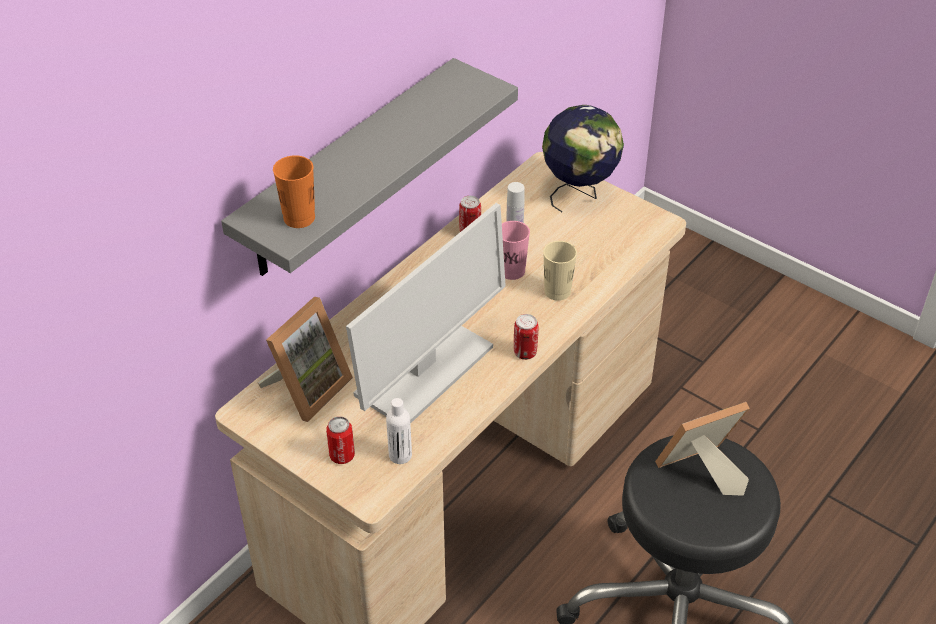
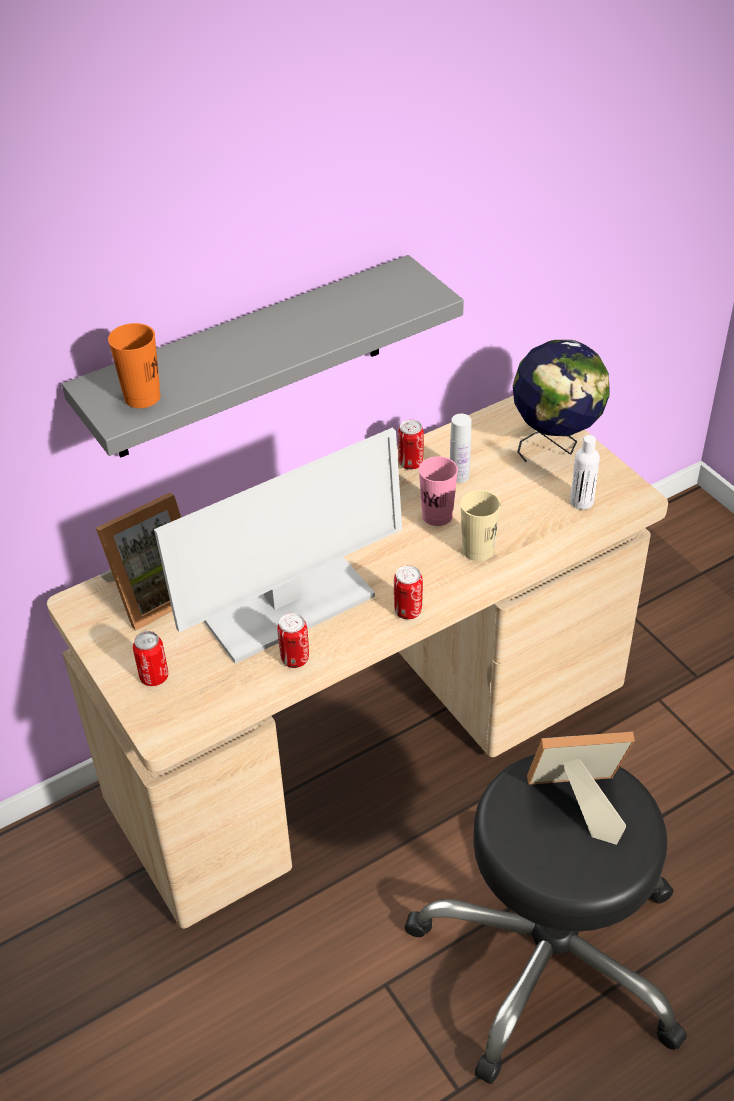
camera: 20 degrees right, 0 degrees up
white bottle [386,398,412,464] -> white bottle moved to [570,435,600,510]
none -> can [277,613,309,668]

